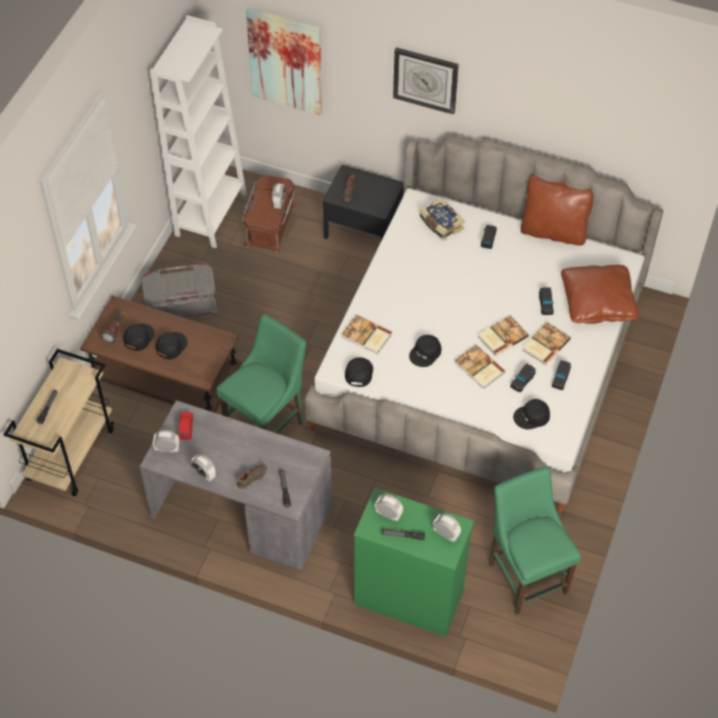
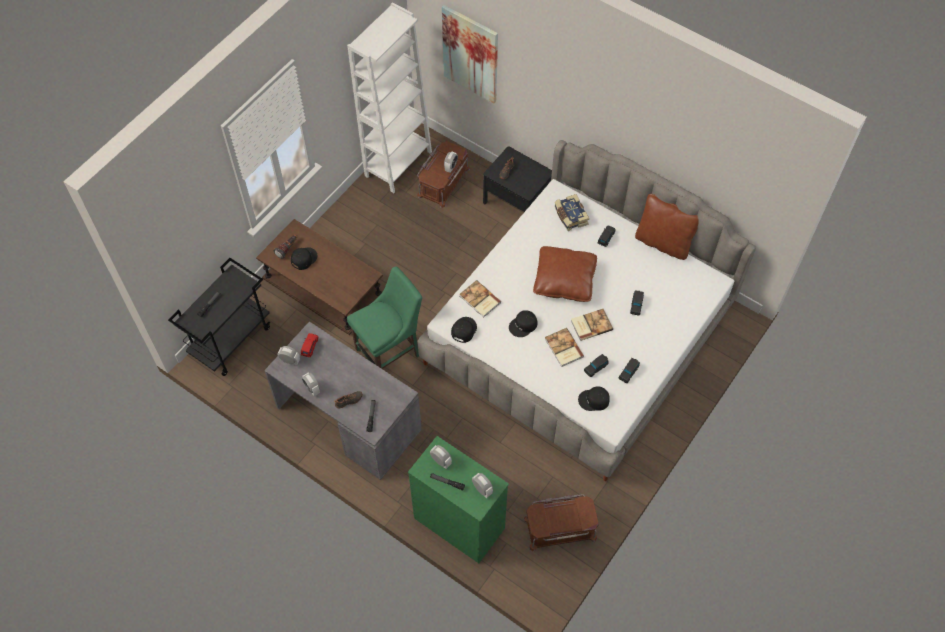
camera: 15 degrees right, 5 degrees up
beige cart [3,349,114,496] -> black cart [168,258,270,376]
grey storage box [141,264,220,318] -> none
black cap [156,332,187,359] -> none
wall clock [393,47,459,115] -> none
green chair [489,466,581,615] -> brown storage box [524,494,599,552]
book [522,322,571,365] -> none
brown pillow [561,265,639,324] -> brown pillow moved to [533,246,597,302]

